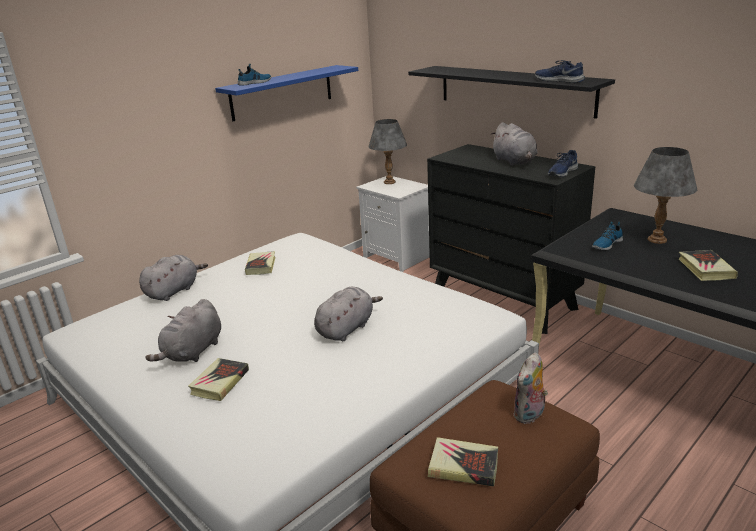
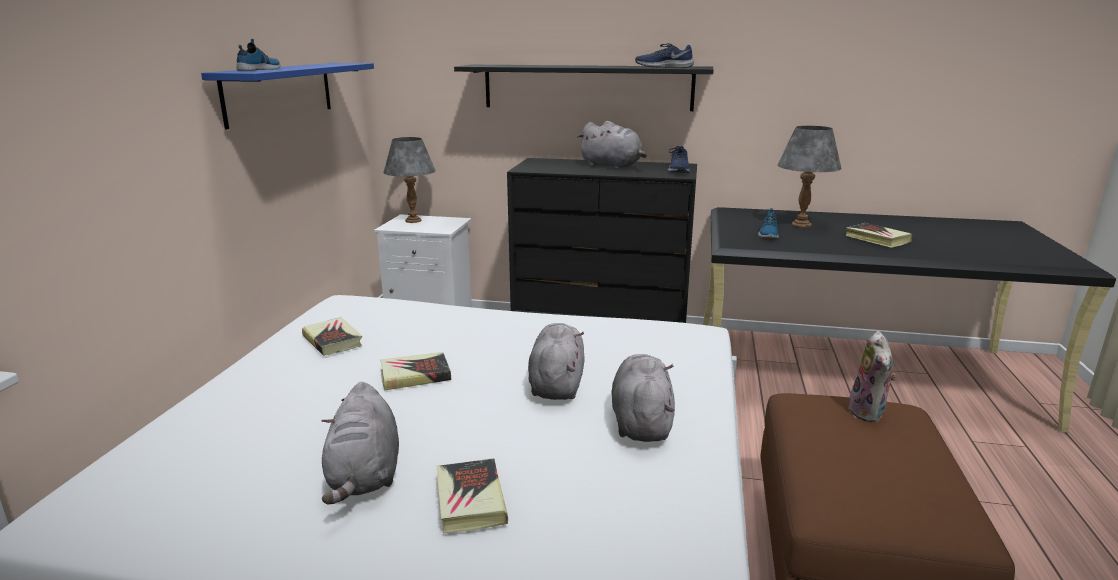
camera: 35 degrees left, 5 degrees down
grey plush toy [139,255,208,301] -> grey plush toy moved to [612,354,675,442]
book [428,437,498,486] -> book moved to [380,352,451,391]

